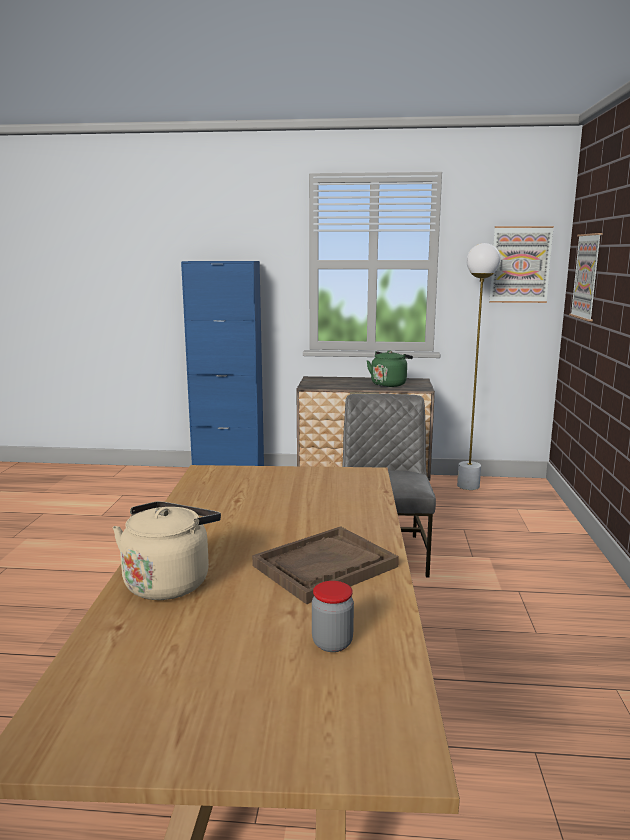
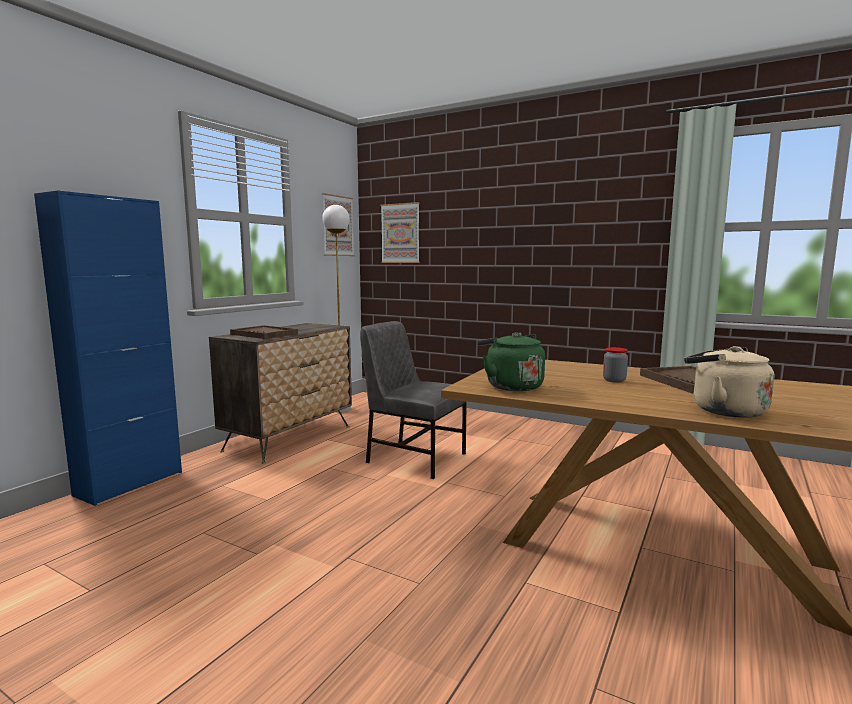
camera: 65 degrees left, 5 degrees down
jar [312,581,354,652] -> jar moved to [603,347,628,383]
green kettle [367,350,413,387] -> green kettle moved to [477,332,545,391]
none -> brown tray [230,325,298,339]

